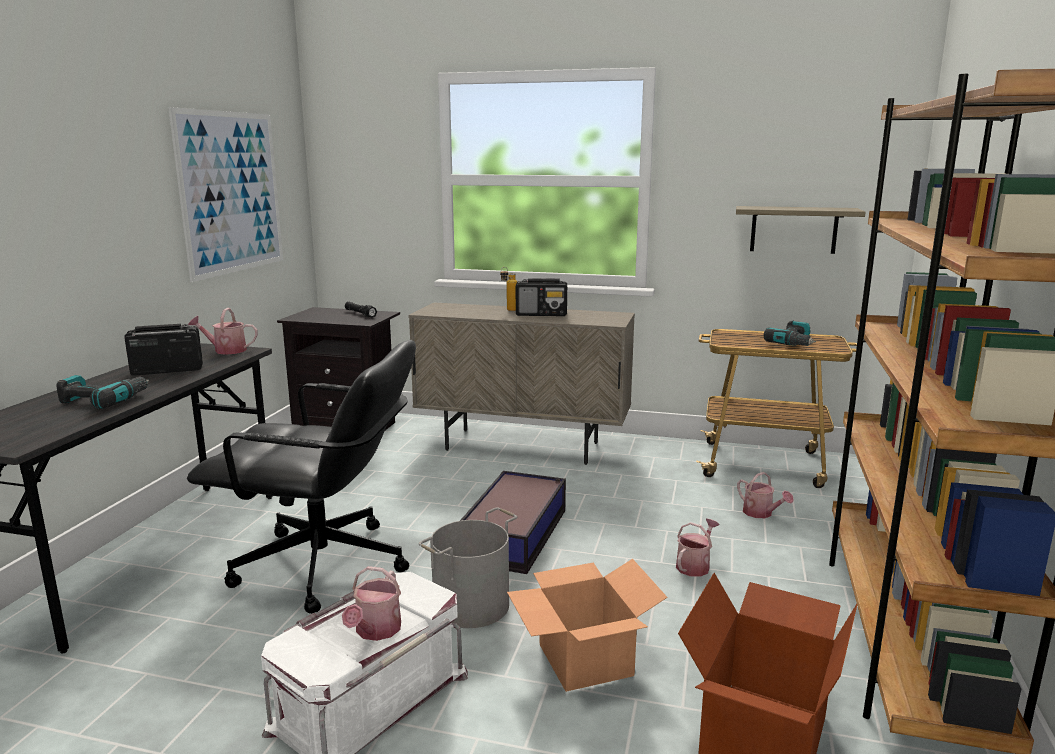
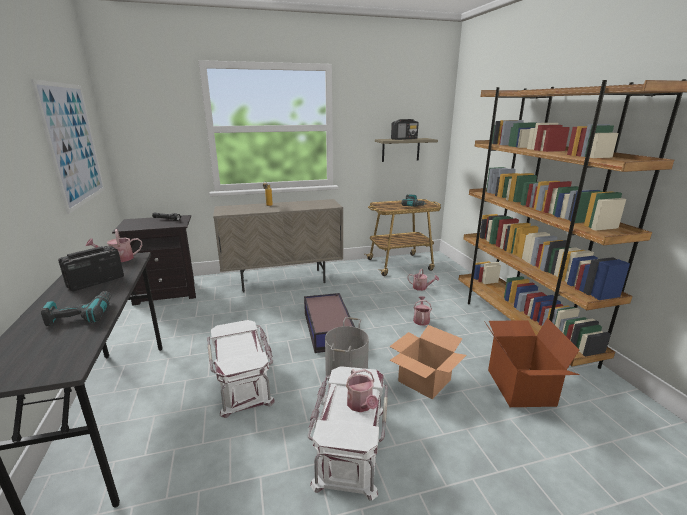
camera: 30 degrees left, 5 degrees up
black office chair [187,340,416,614] -> white storage box [207,320,275,418]
radio [516,278,567,316] -> radio moved to [391,119,419,140]

